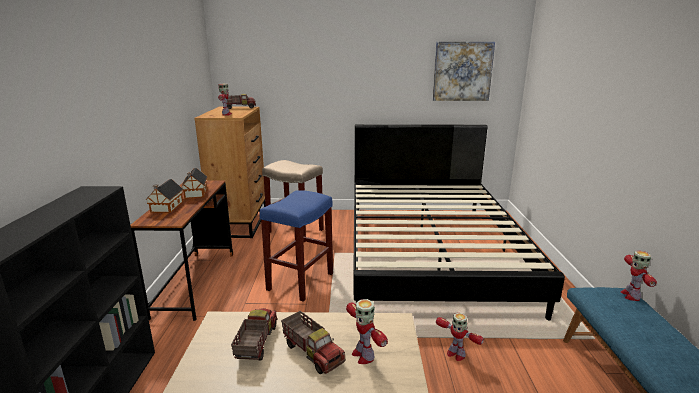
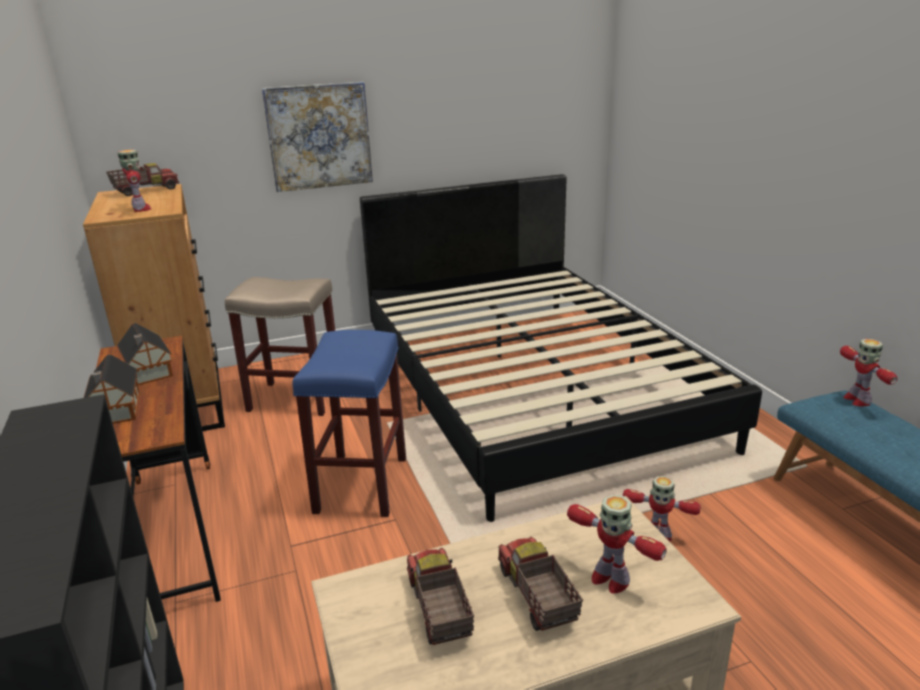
camera: 20 degrees left, 5 degrees up
toy truck [281,311,345,374] -> toy truck turned 135 degrees counterclockwise [498,537,583,631]
picture [432,42,495,101] -> picture moved to [262,82,373,192]

